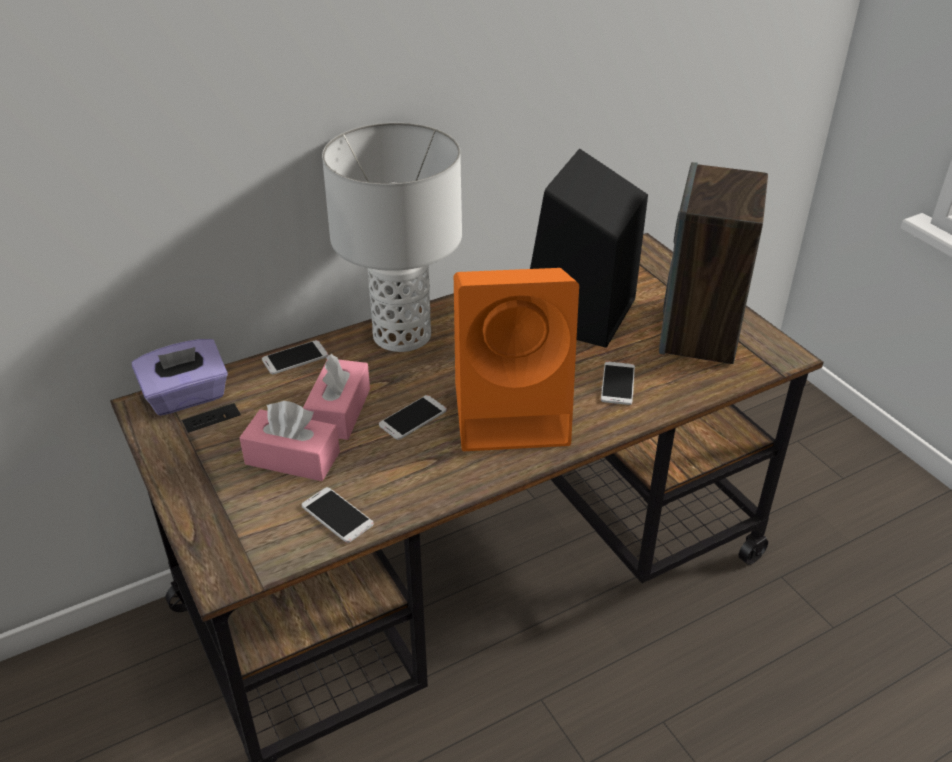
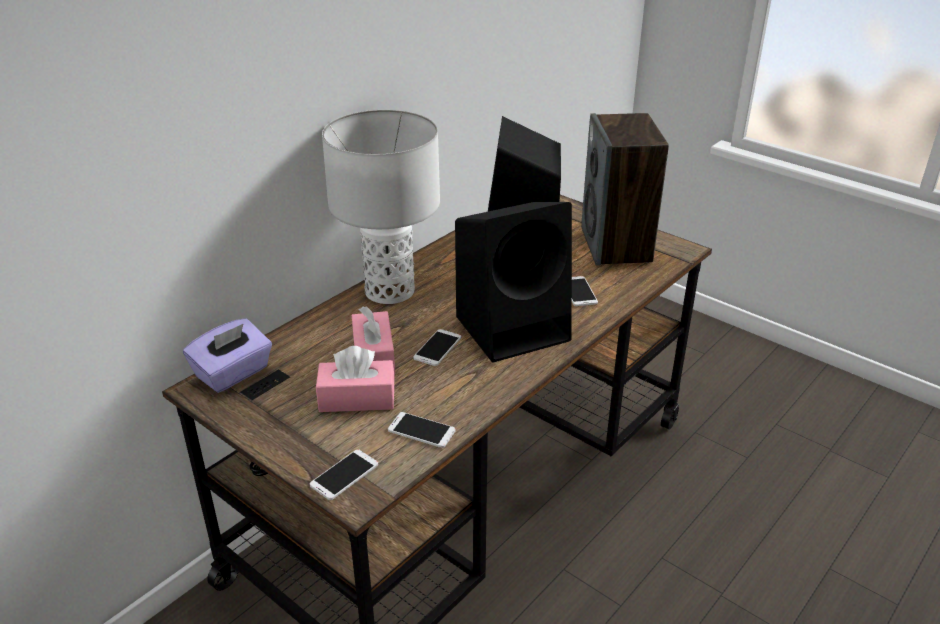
camera: 20 degrees left, 5 degrees down
phone [262,340,328,374] -> phone moved to [310,449,378,500]
orange speaker [454,268,579,451] -> black speaker [455,202,572,363]

